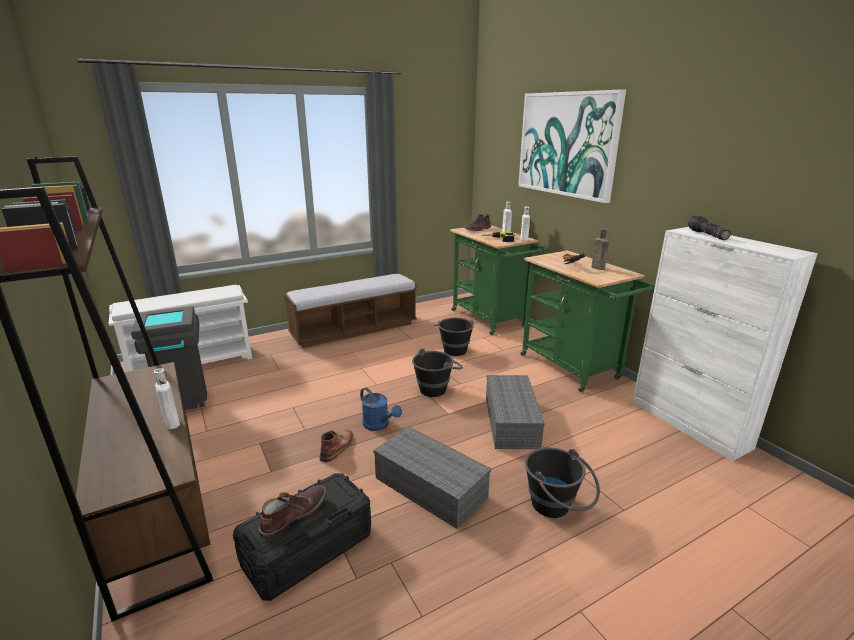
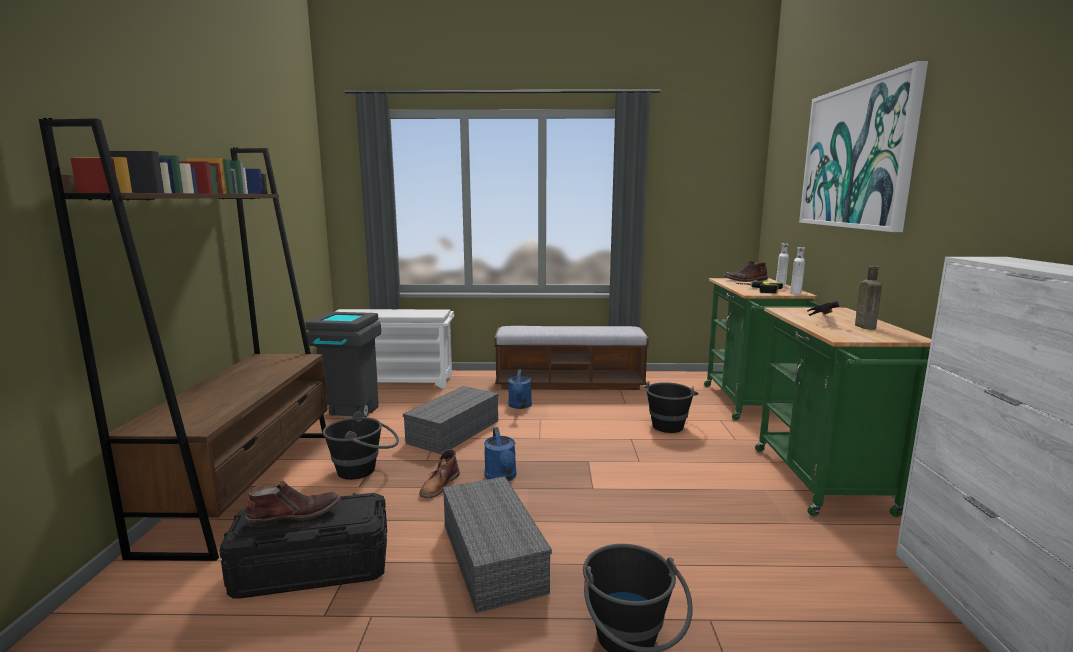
camera: 30 degrees right, 10 degrees down
white bottle [154,368,180,429] -> none
brown boot [319,430,353,462] -> brown boot turned 150 degrees clockwise [419,449,460,498]
black bucket [412,348,463,397] -> black bucket moved to [322,411,399,480]
grey storage box [486,375,545,449] -> grey storage box moved to [403,386,499,454]
flashlight [688,216,731,240] -> none
none -> blue watering can [508,369,532,409]

